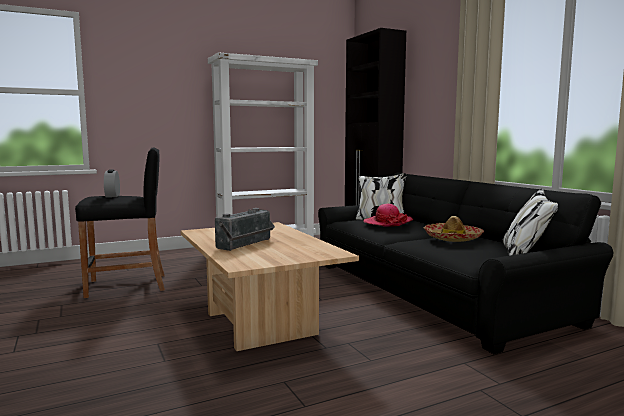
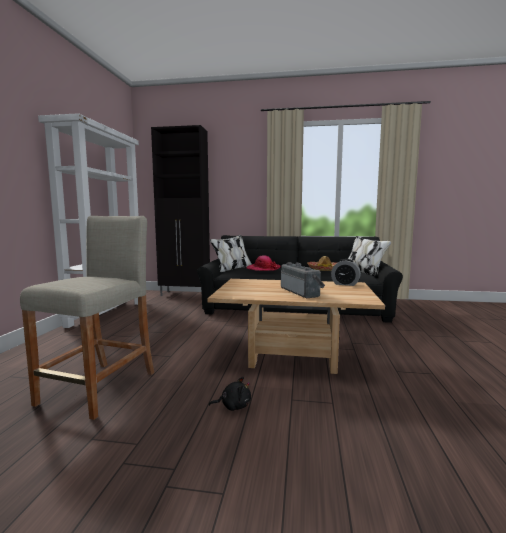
camera: 55 degrees left, 0 degrees up
black stool [75,147,165,298] -> beige stool [20,216,154,420]
alarm clock [104,170,120,198] -> alarm clock moved to [331,259,361,286]
none -> black plush toy [209,377,251,411]

